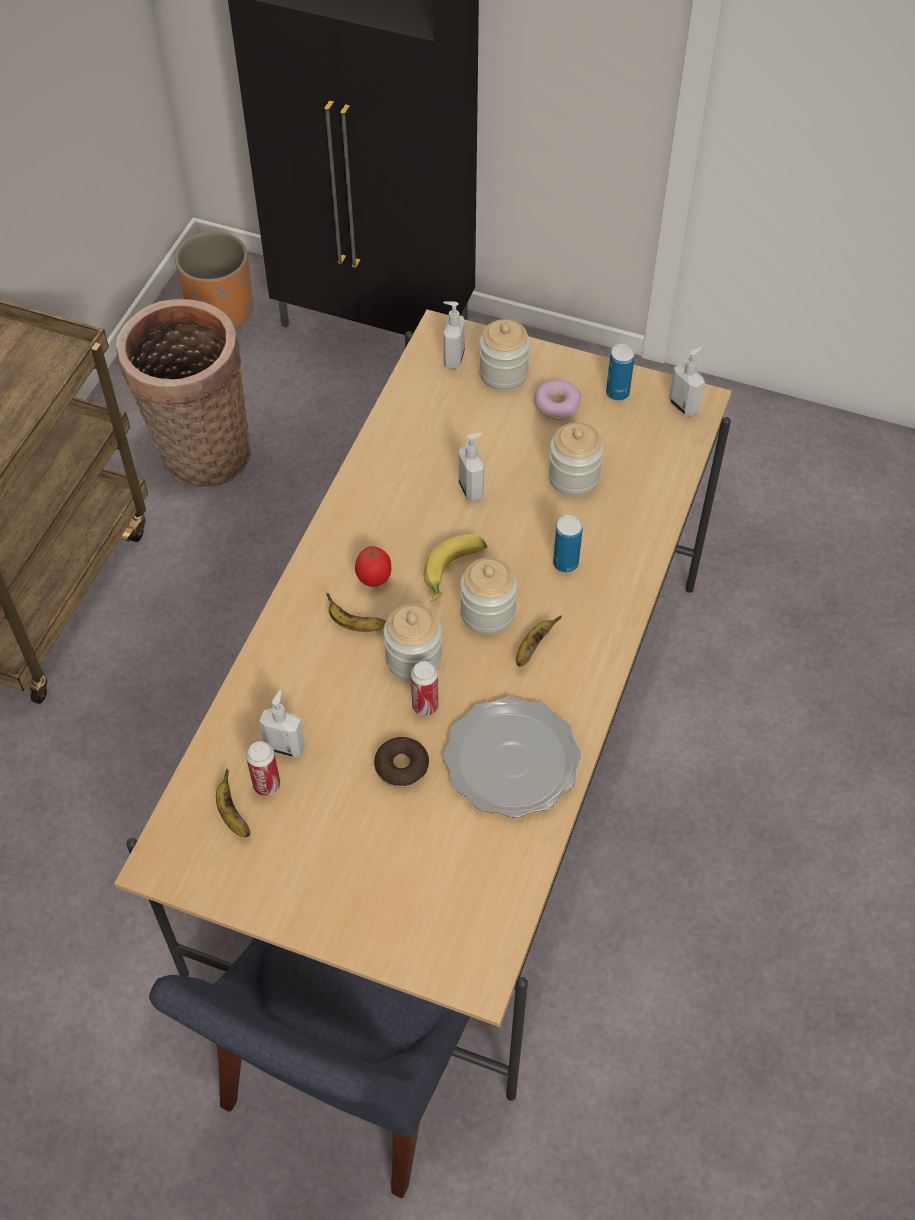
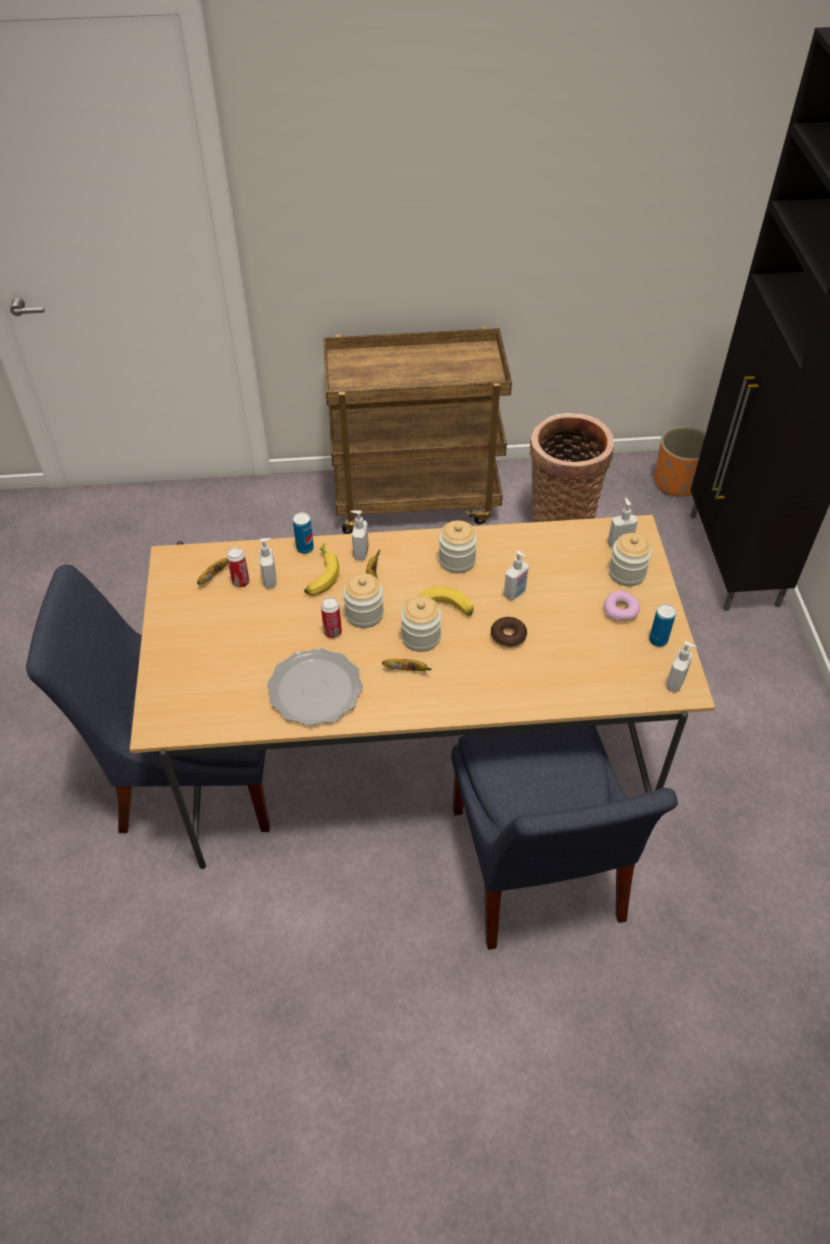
camera: 65 degrees right, 5 degrees down
tomato [355,546,391,587] -> none
donut [374,737,429,788] -> donut moved to [491,617,527,648]
jar [548,422,604,496] -> jar moved to [439,520,477,574]
can [553,515,583,573] -> can moved to [293,512,314,554]
none -> banana [304,543,339,596]
none -> soap dispenser [350,510,369,560]
none -> blue chair [451,726,678,950]

